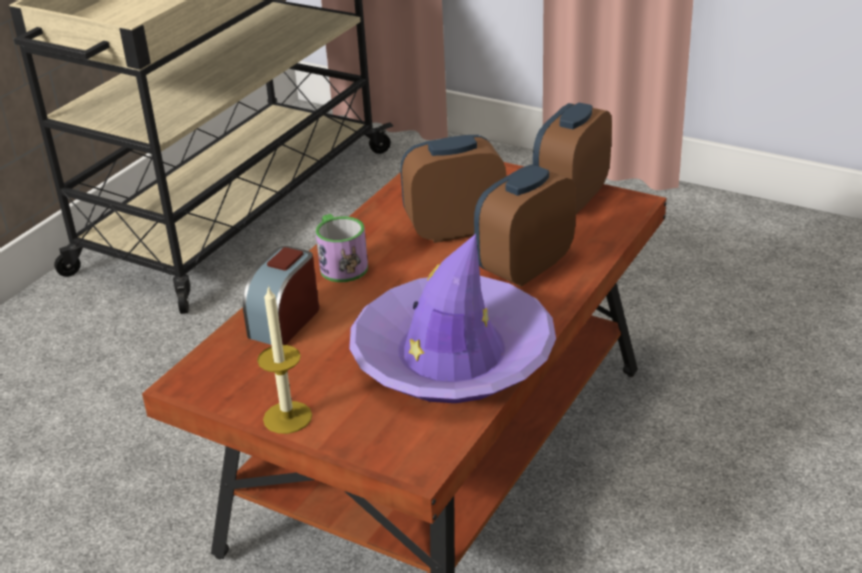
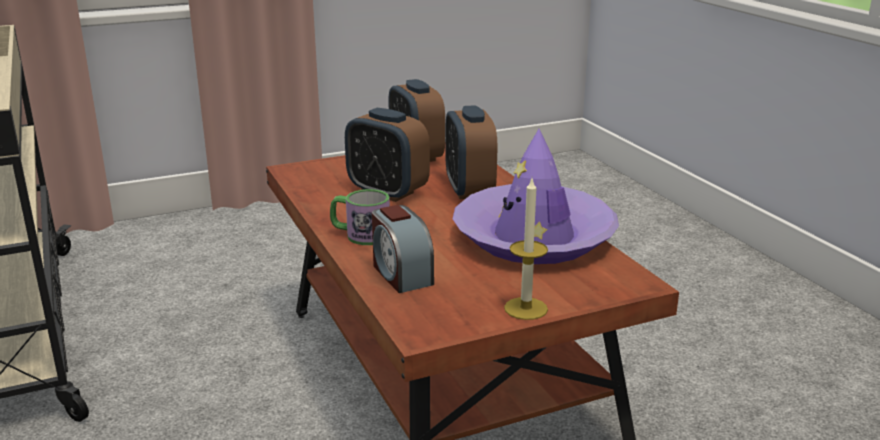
camera: 55 degrees left, 10 degrees down
alarm clock [401,135,506,243] -> alarm clock turned 75 degrees counterclockwise [345,108,430,202]

